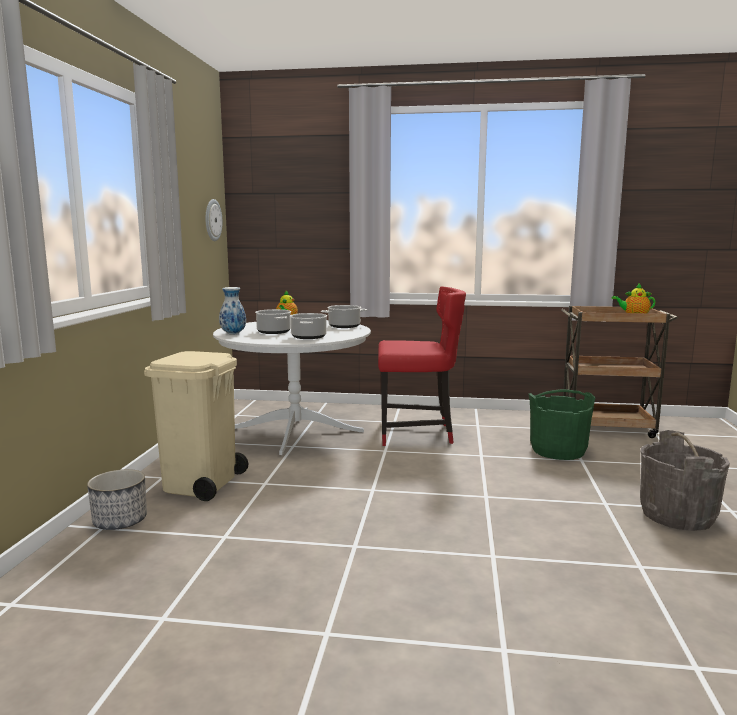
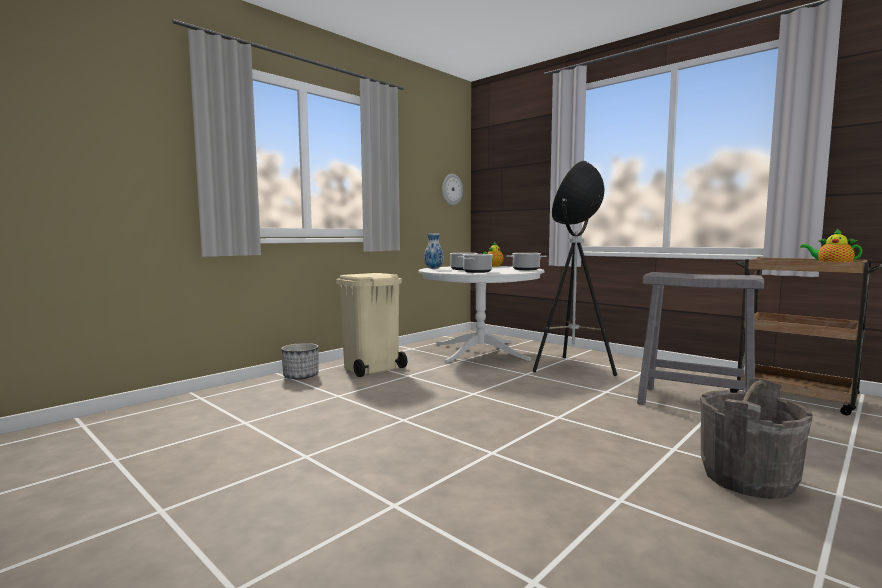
camera: 35 degrees right, 5 degrees down
red chair [378,286,466,446] -> floor lamp [533,161,617,376]
green bucket [528,389,595,460] -> grey stool [637,272,764,405]

